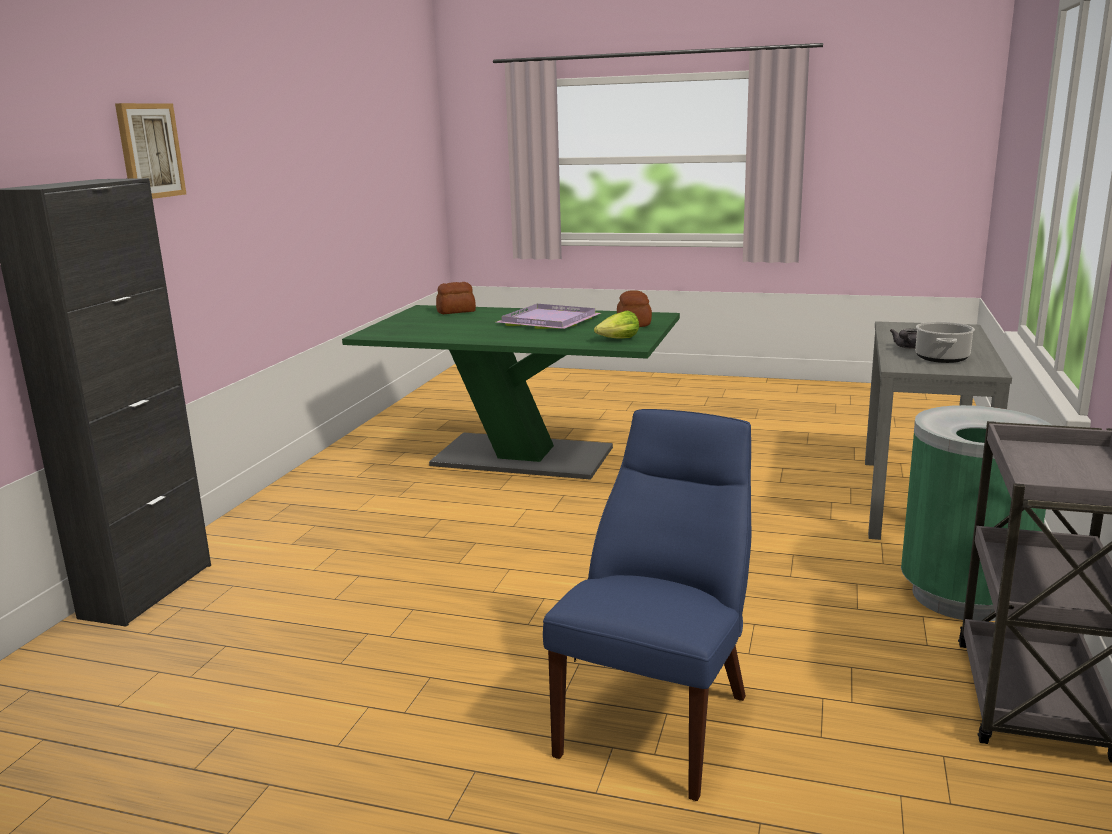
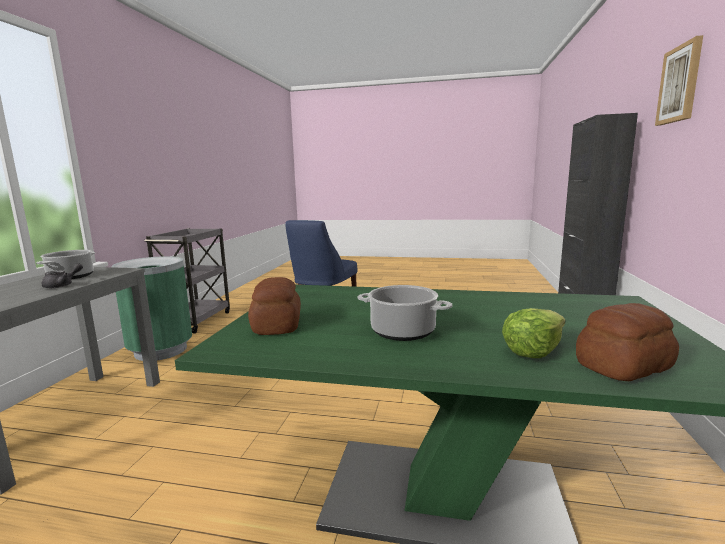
camera: 175 degrees right, 5 degrees down
purple tray [497,304,601,329] -> cooking pot [357,285,452,341]
lettuce [594,311,639,338] -> lettuce moved to [502,308,566,358]

